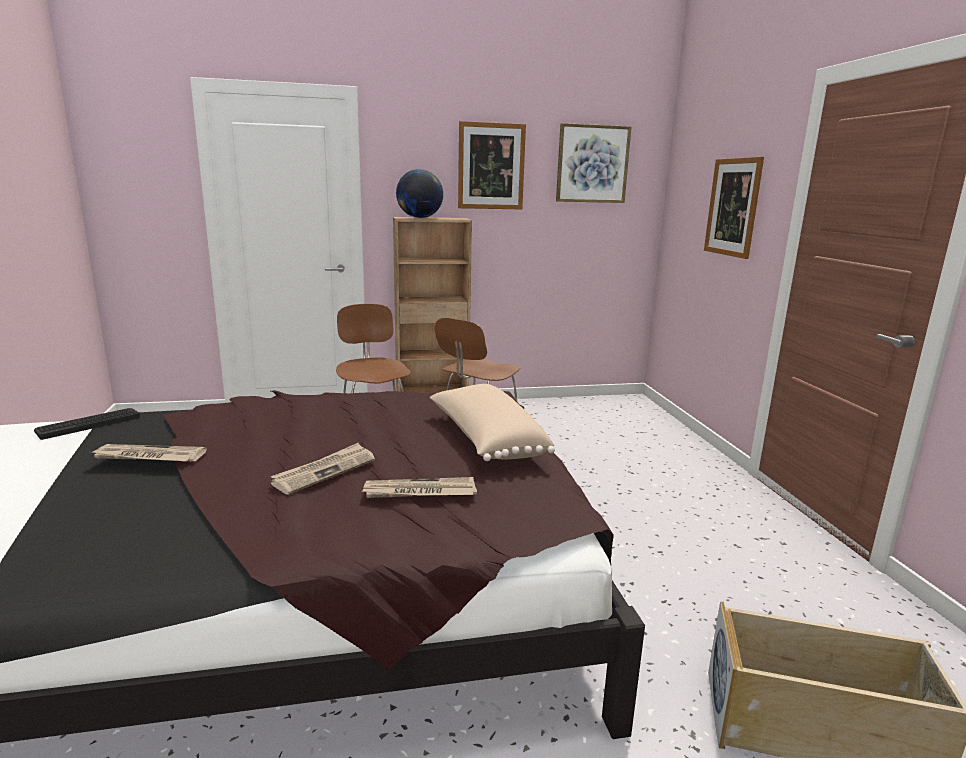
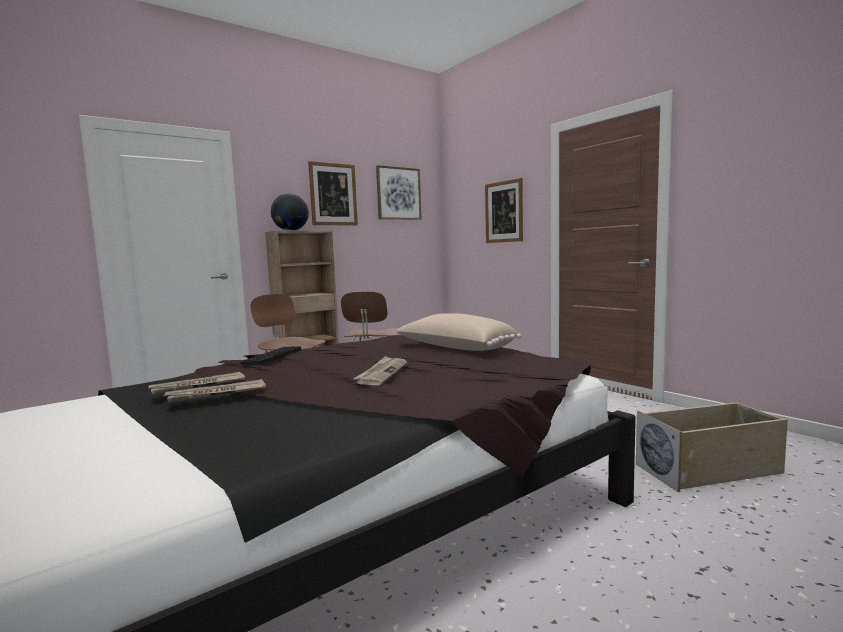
camera: 25 degrees left, 10 degrees down
keyboard [34,408,140,440] -> keyboard moved to [240,346,301,365]
newspaper [362,477,477,498] -> newspaper moved to [148,372,245,395]

